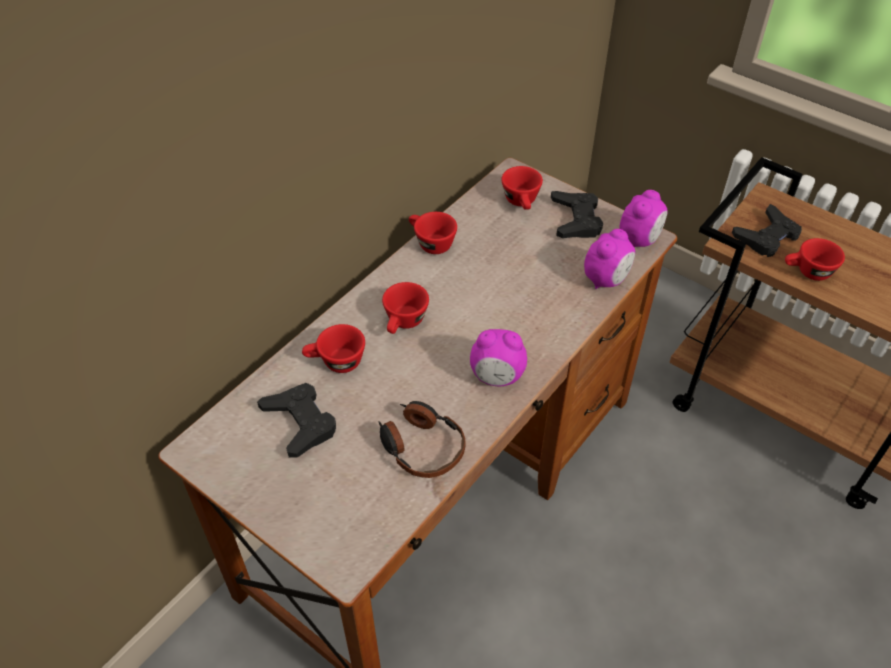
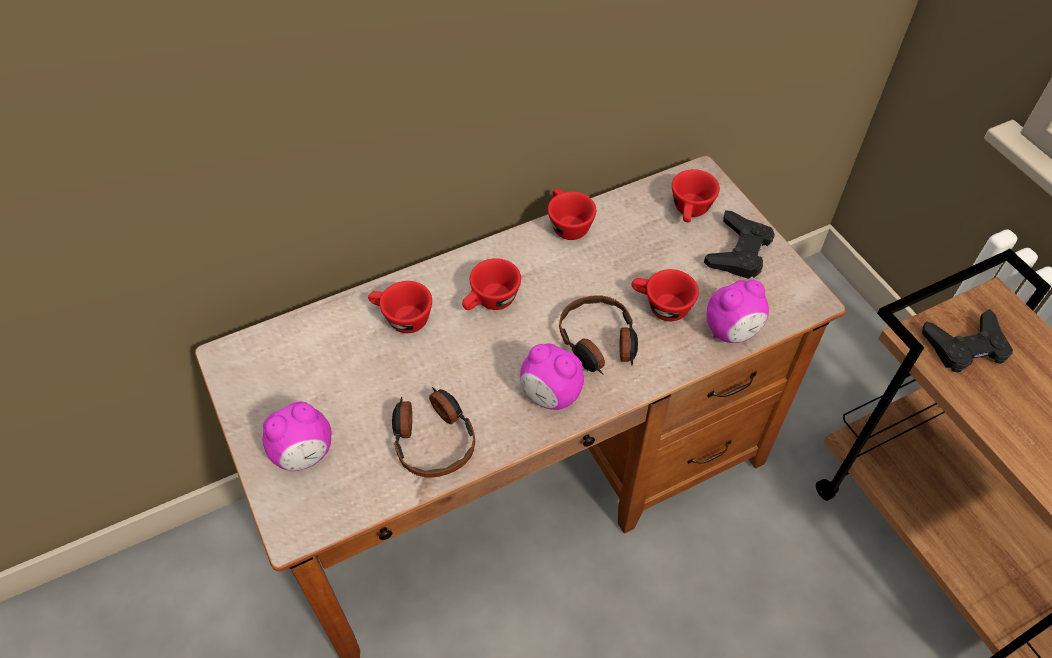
camera: 25 degrees right, 5 degrees up
black game controller [257,383,336,458] -> none
alarm clock [619,190,668,248] -> alarm clock moved to [262,401,331,471]
red cup [785,238,845,281] -> red cup moved to [632,269,699,321]
none -> headphones [559,295,638,374]

